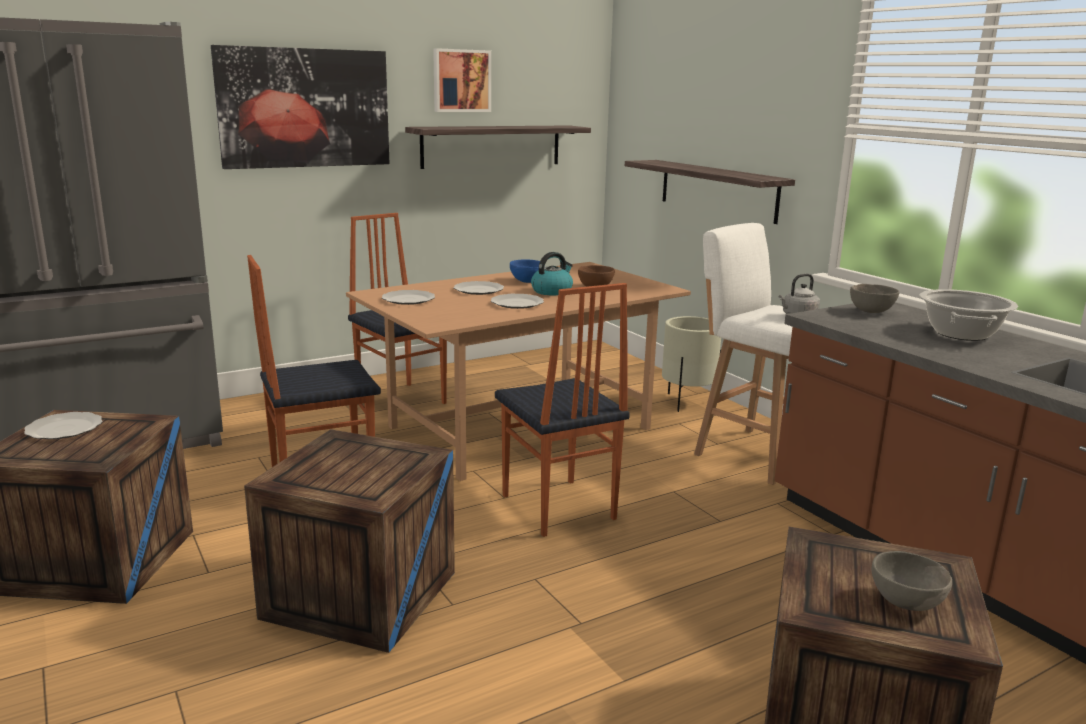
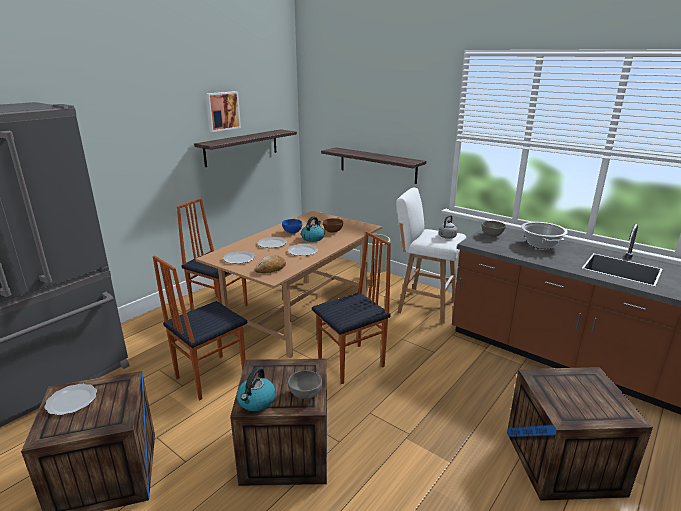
camera: 20 degrees left, 5 degrees up
picture [211,45,390,169] -> none
chair [495,283,630,537] -> chair turned 75 degrees counterclockwise [312,231,391,384]
grey bowl [871,551,952,611] -> grey bowl moved to [288,370,322,399]
none -> kettle [237,367,276,411]
none -> bread [255,255,286,273]

